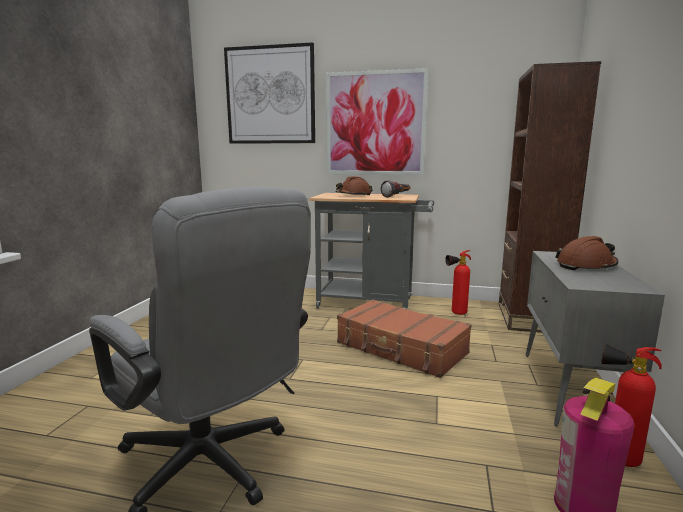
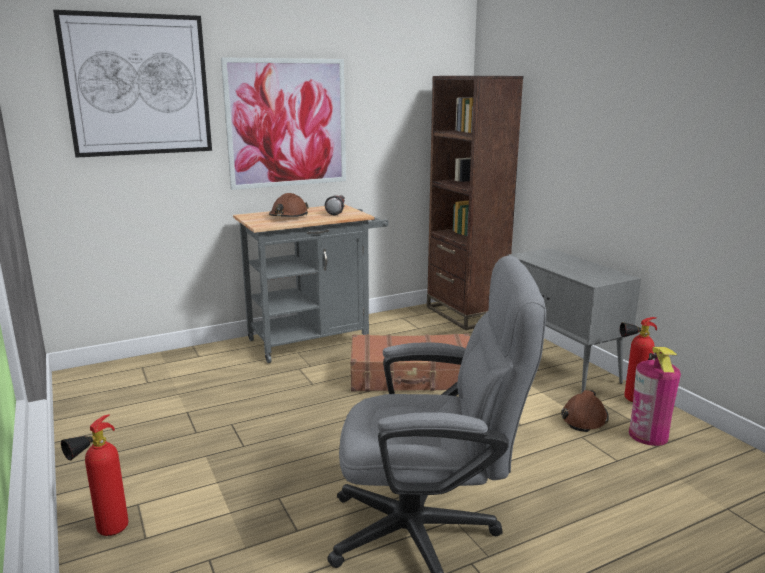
camera: 40 degrees left, 5 degrees up
fire extinguisher [445,250,471,315] -> fire extinguisher moved to [61,415,129,536]
brown hard hat [555,236,618,270] -> brown hard hat moved to [561,390,609,432]

